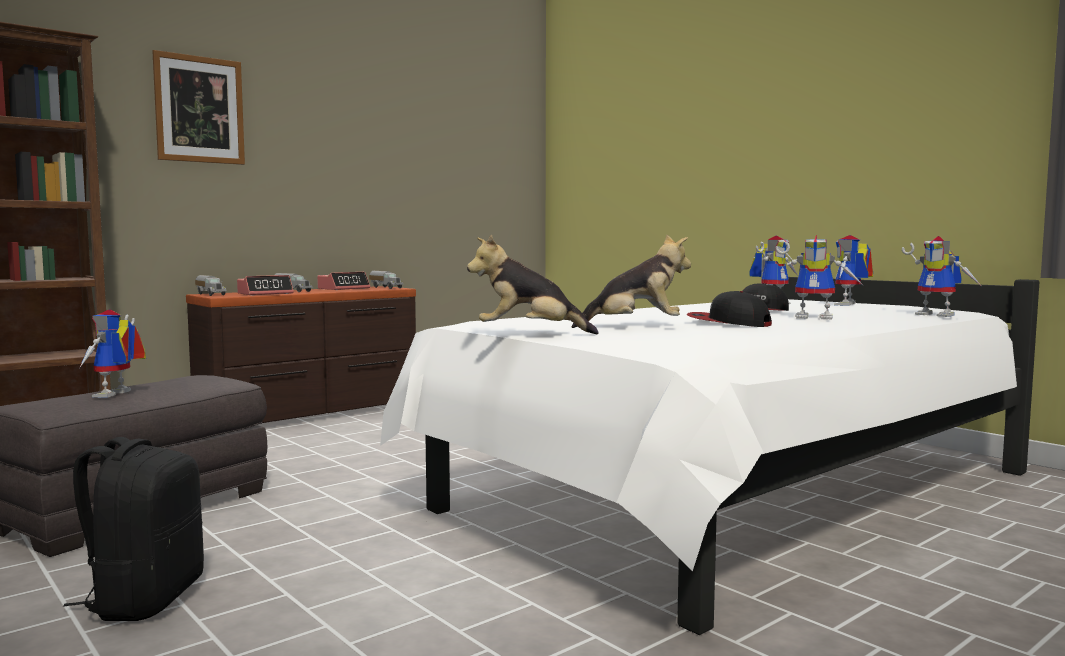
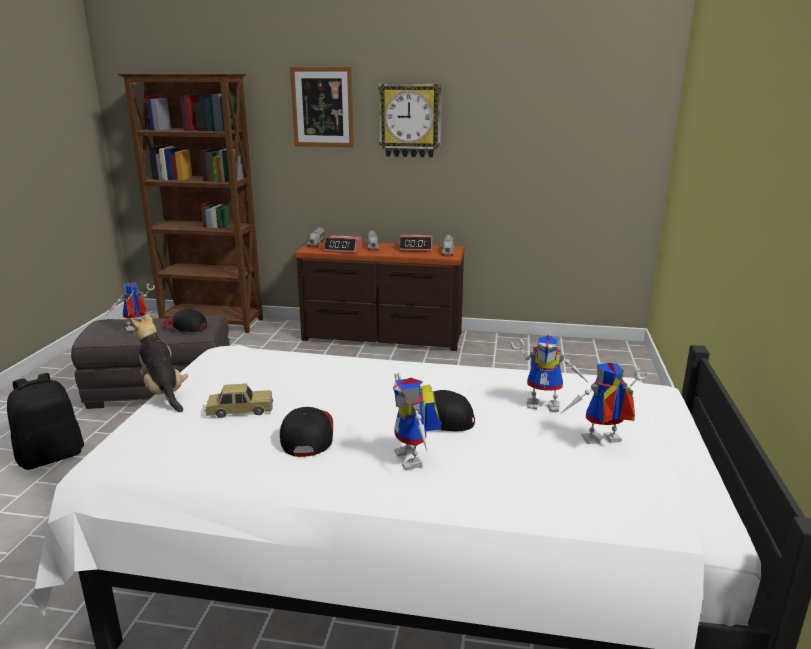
camera: 50 degrees right, 15 degrees up
plush toy [572,234,691,328] -> toy car [205,384,273,418]
toy robot [902,236,980,317] -> none
none -> cap [161,309,207,332]
none -> wall clock [378,84,442,158]

